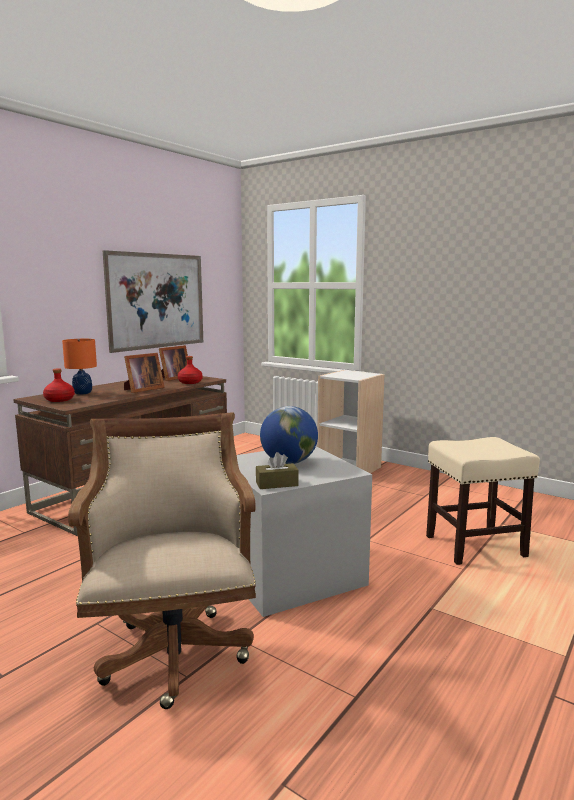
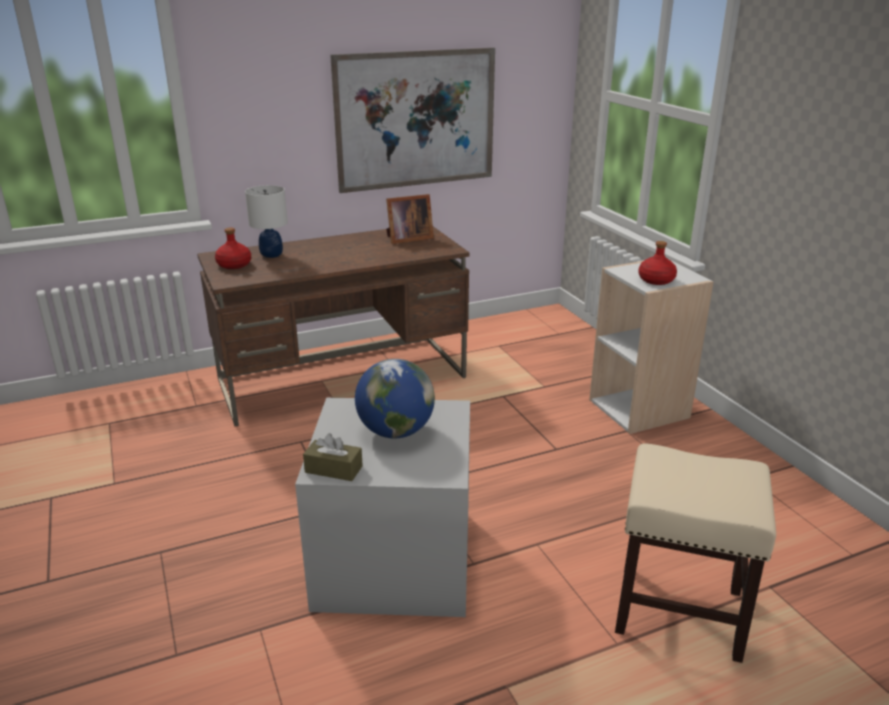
camera: 30 degrees right, 15 degrees up
orange table lamp [62,339,97,394] -> white table lamp [245,185,288,258]
office chair [68,412,256,709] -> none
picture frame [124,353,165,393] -> none
red bottle [178,356,203,384] -> red bottle moved to [638,241,677,285]

